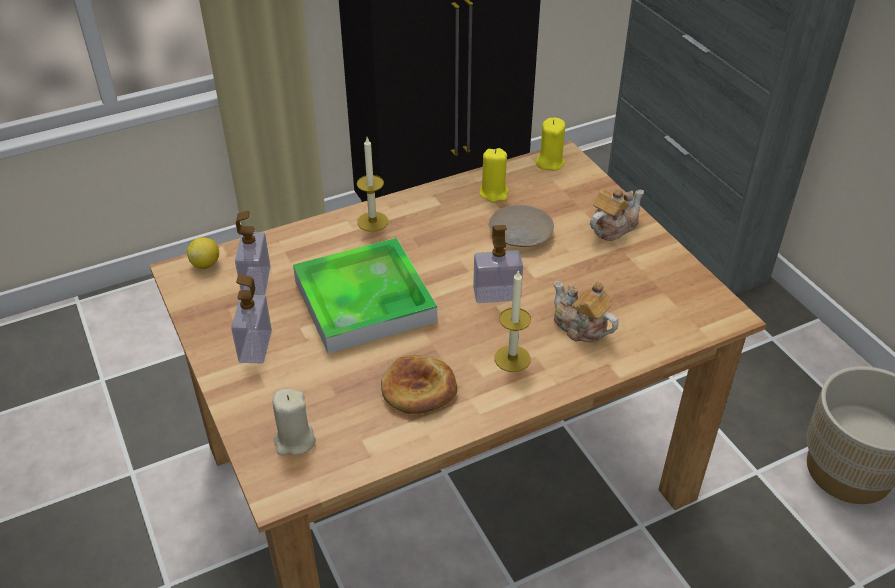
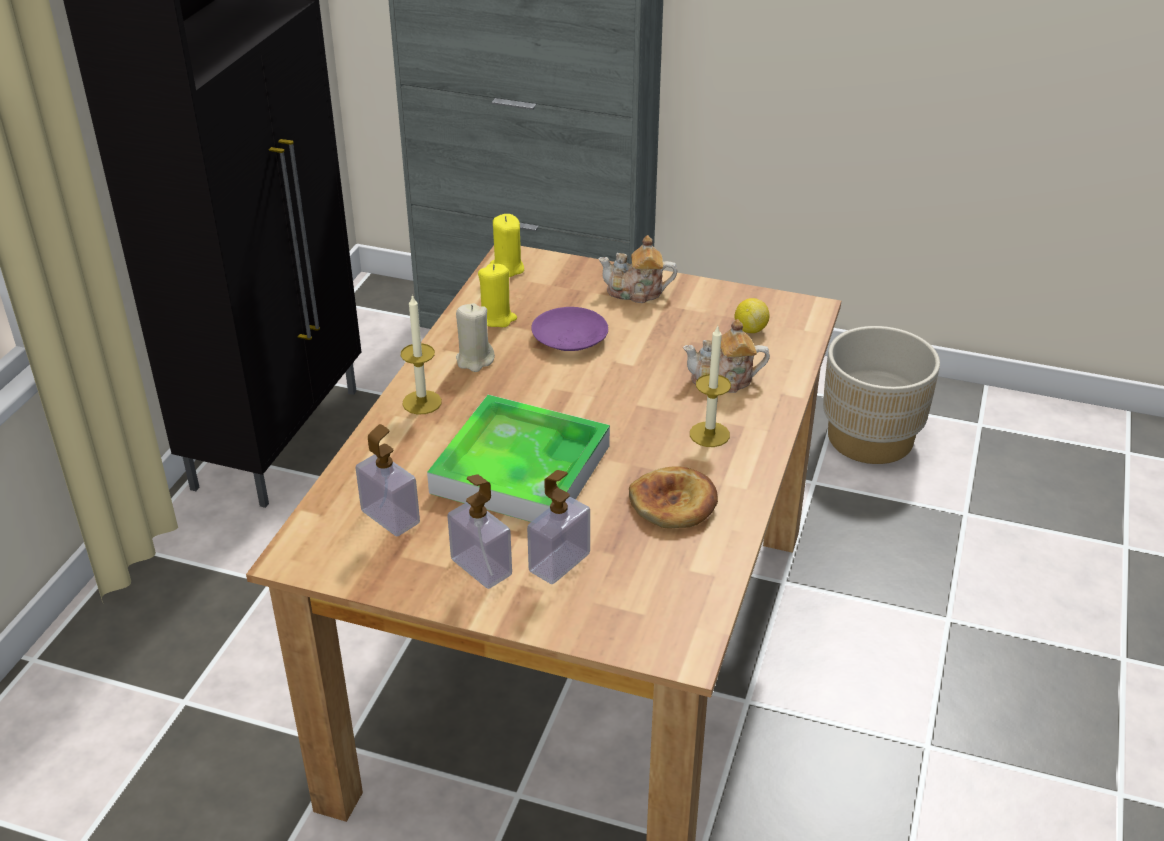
camera: 45 degrees left, 5 degrees down
lemon [187,237,219,269] -> lemon moved to [735,298,770,333]
beige candle [273,389,316,455] -> beige candle moved to [456,303,495,372]
soap dispenser [473,225,523,303] -> soap dispenser moved to [527,470,590,584]
beige plate [489,205,554,247] -> purple plate [531,307,608,351]
teapot [590,188,644,241] -> teapot turned 90 degrees counterclockwise [598,235,677,303]

